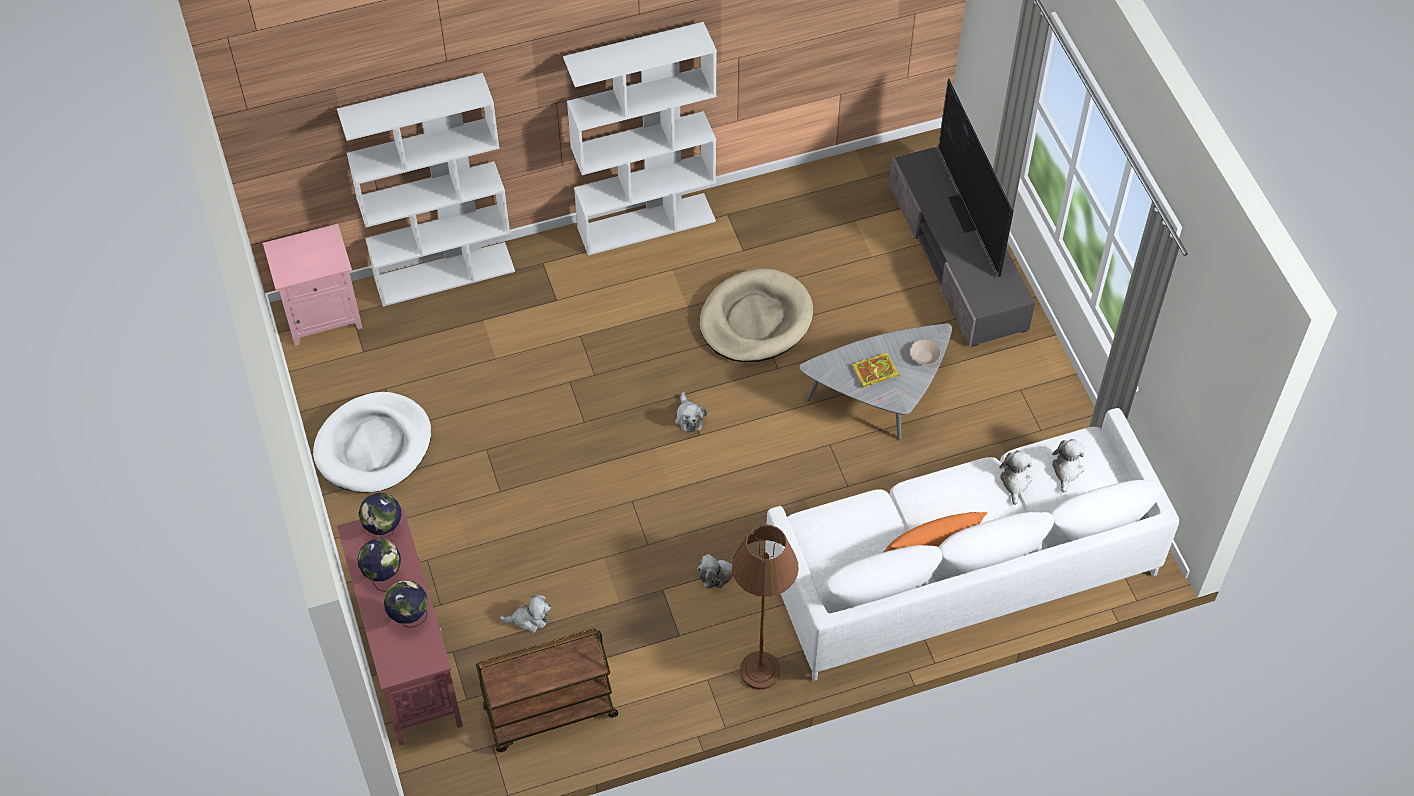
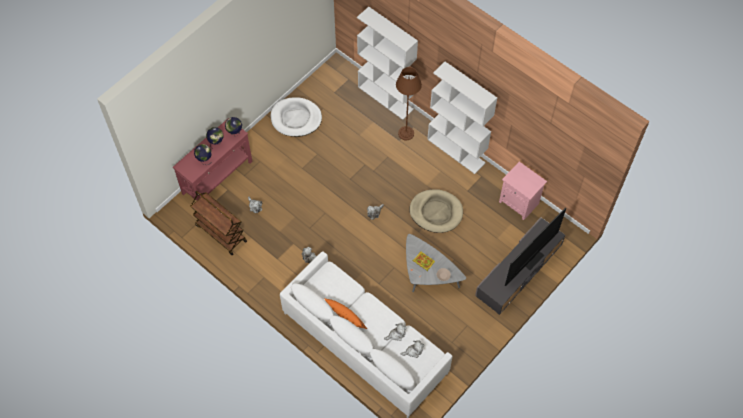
camera: 60 degrees right, 5 degrees up
pink nightstand [263,224,362,346] -> pink nightstand moved to [499,162,547,220]
brown floor lamp [732,525,799,690] -> brown floor lamp moved to [396,67,422,141]

